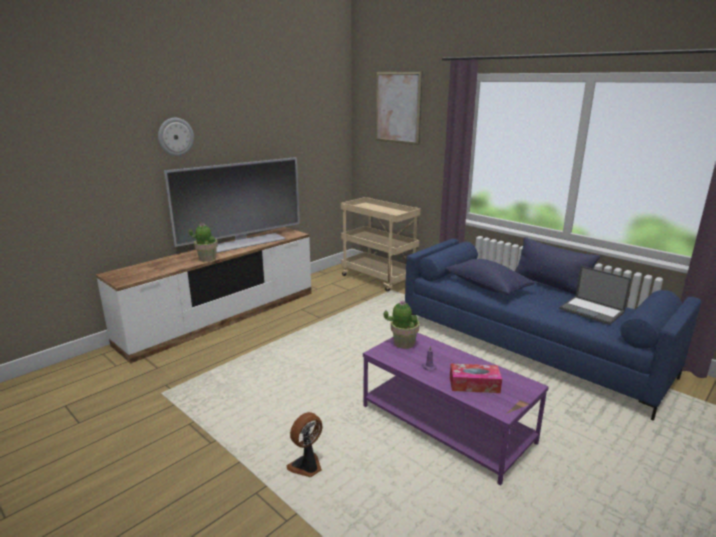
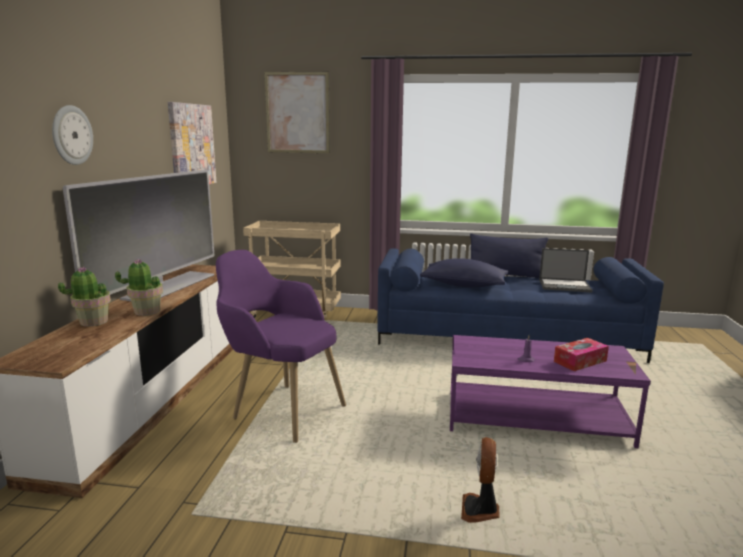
camera: 35 degrees left, 5 degrees down
potted plant [384,301,420,349] -> potted plant moved to [58,266,111,326]
none -> picture [168,102,216,184]
none -> purple armchair [216,250,346,443]

